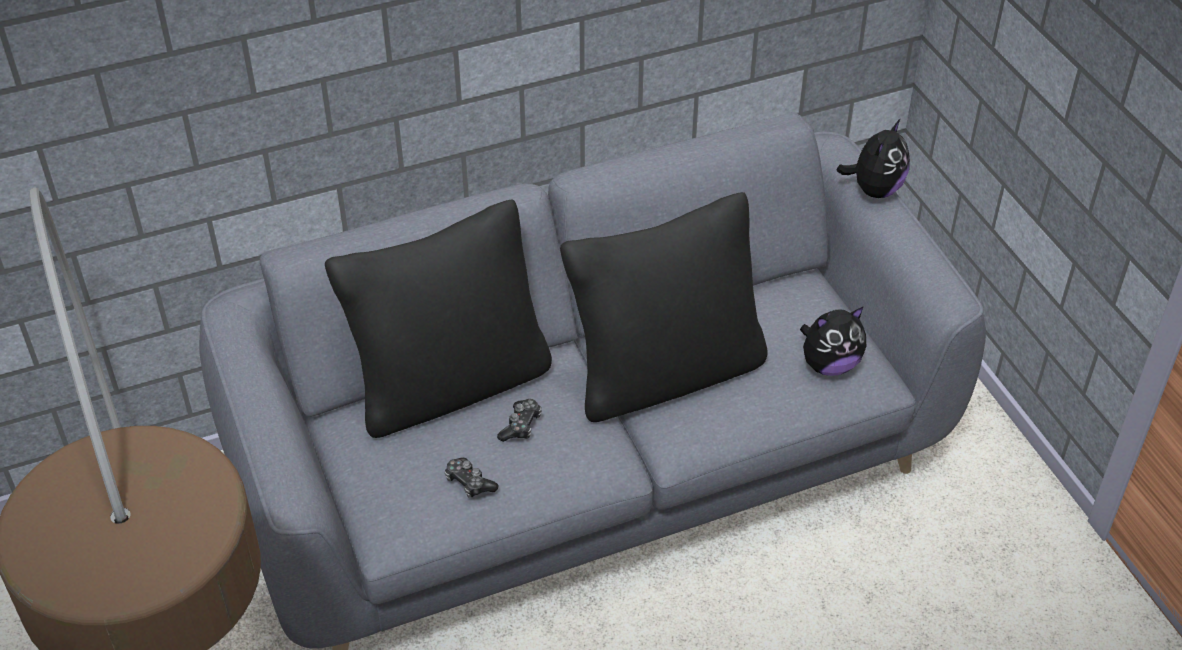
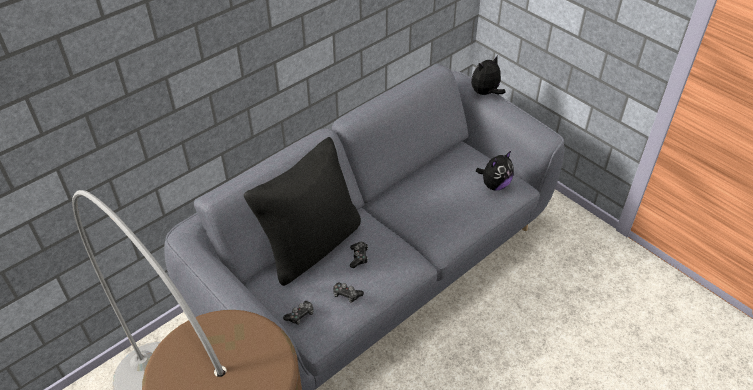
camera: 20 degrees left, 0 degrees up
black pillow [560,192,768,422] -> none
plush toy [836,118,910,198] -> plush toy turned 135 degrees counterclockwise [471,56,506,95]
none -> game controller [283,301,314,325]

